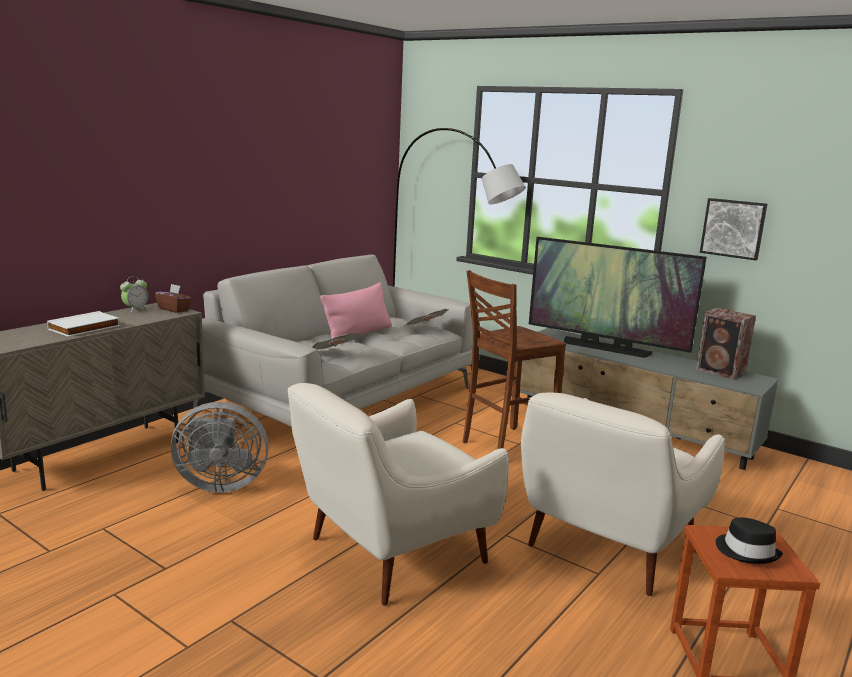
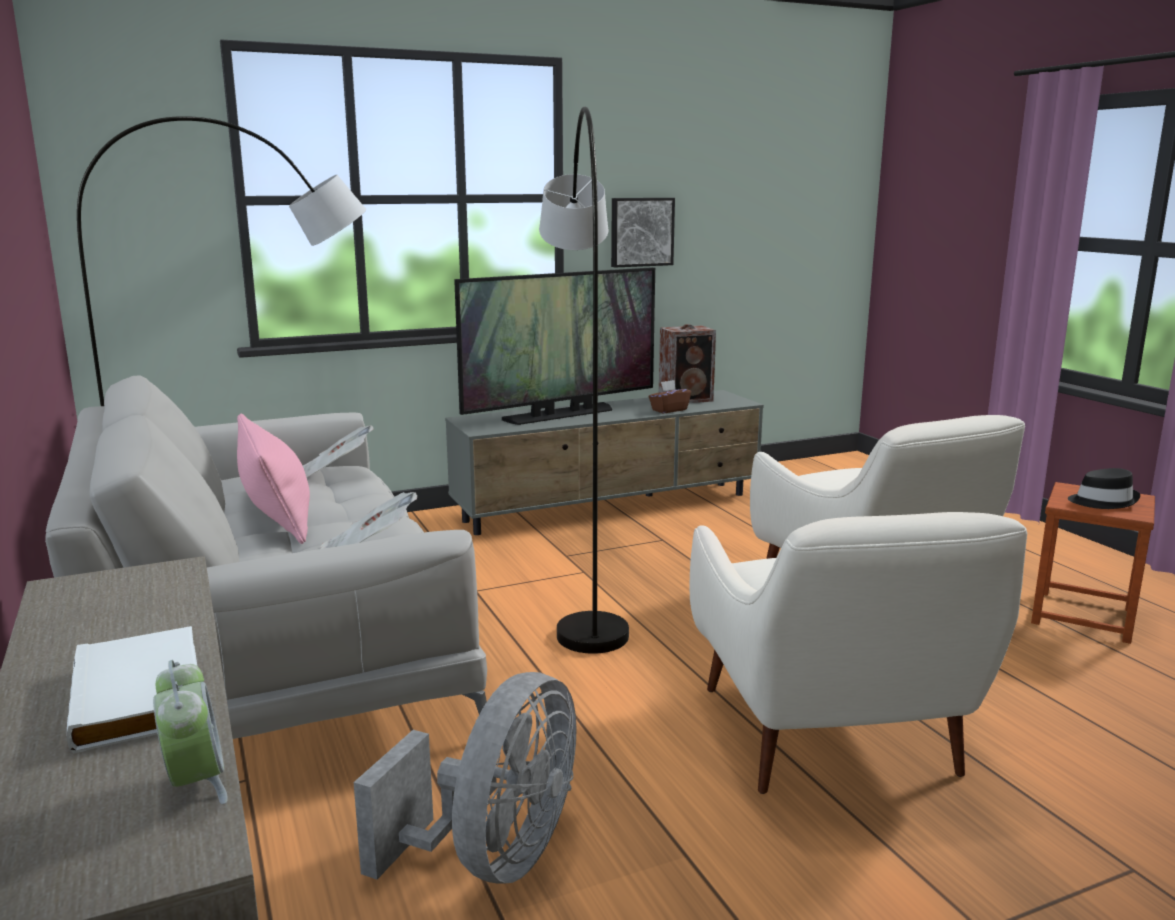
camera: 60 degrees left, 0 degrees up
alarm clock [120,276,148,313] -> alarm clock moved to [153,660,228,804]
brown tissue box [155,284,192,313] -> brown tissue box moved to [648,380,691,413]
brown stool [463,270,566,449] -> grey floor lamp [539,107,629,654]

